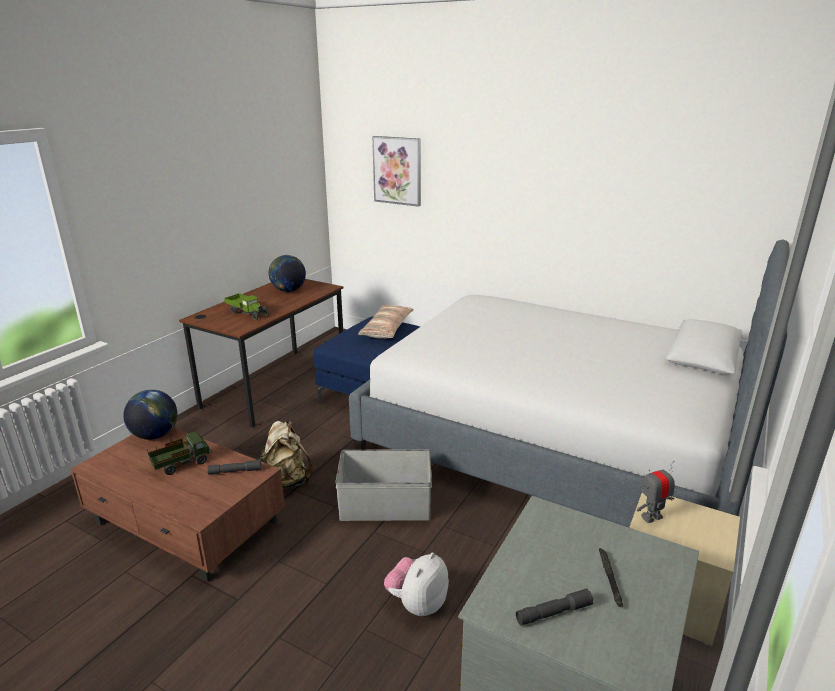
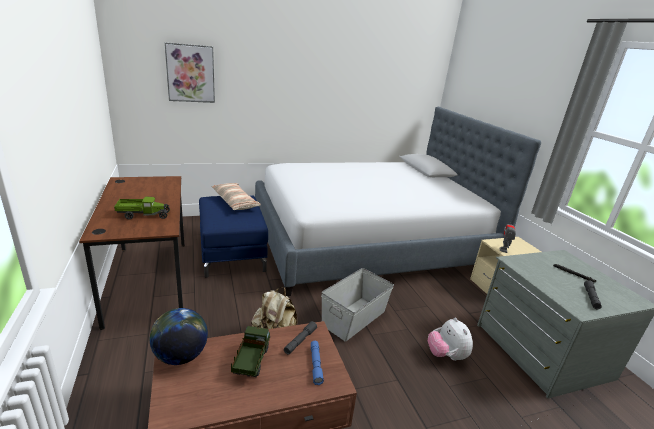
camera: 50 degrees left, 0 degrees up
globe [269,255,306,292] -> none
none -> blue flashlight [311,341,324,385]

